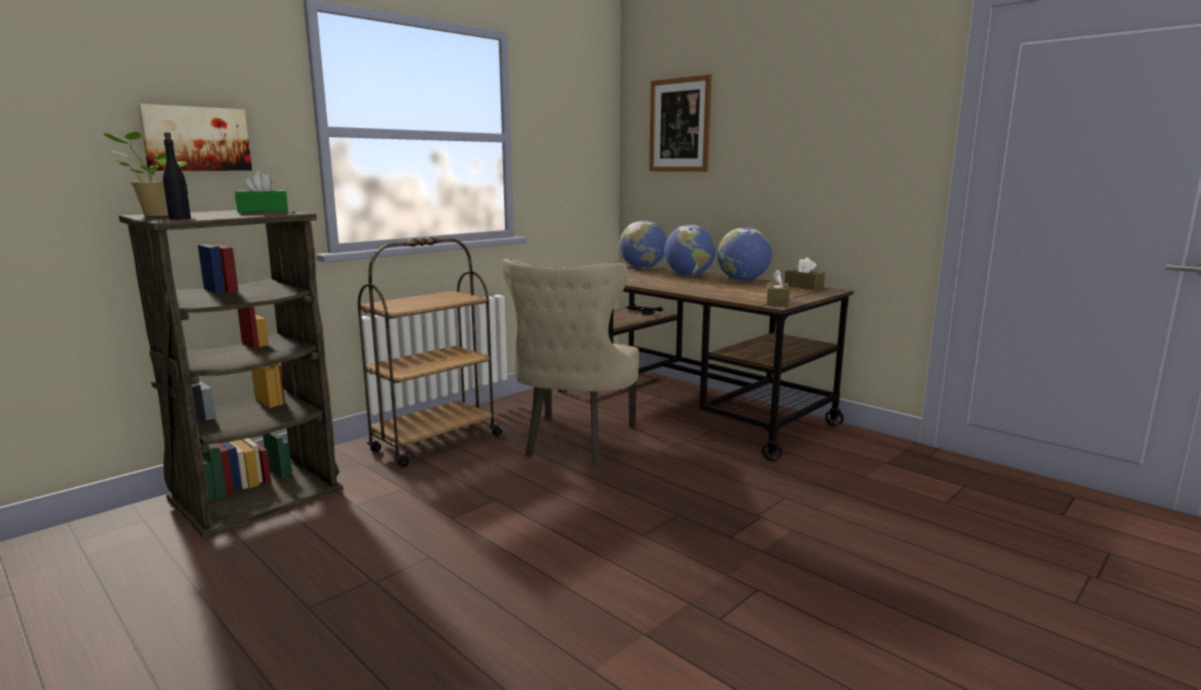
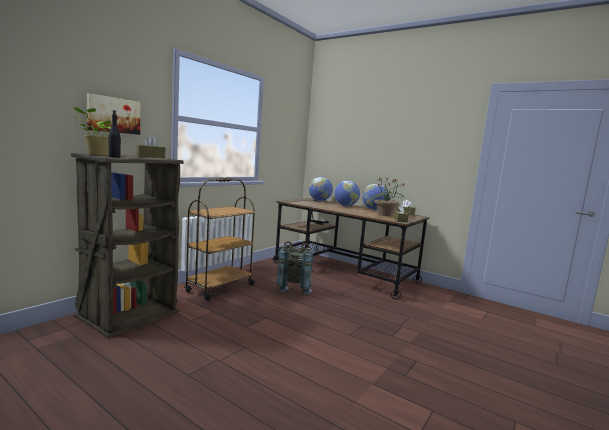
camera: 10 degrees left, 5 degrees down
green tissue box [235,171,288,212] -> brown tissue box [137,135,165,158]
beige chair [502,258,639,464] -> grey backpack [277,241,313,295]
picture [649,74,712,172] -> none
none -> potted plant [372,177,405,216]

